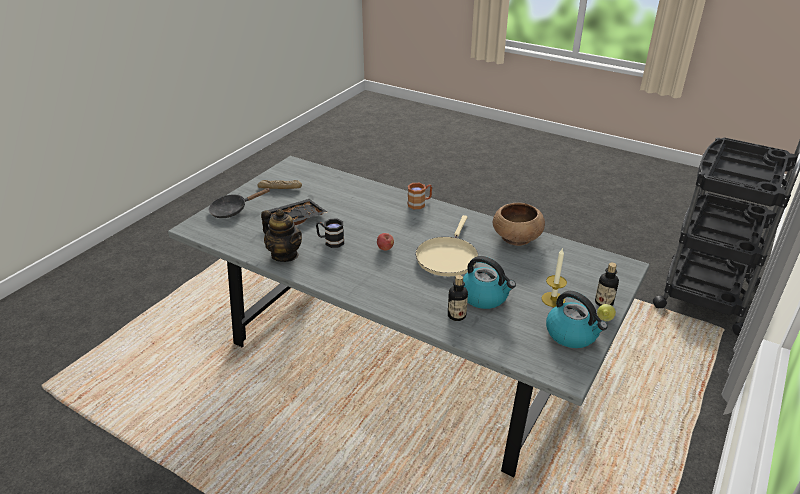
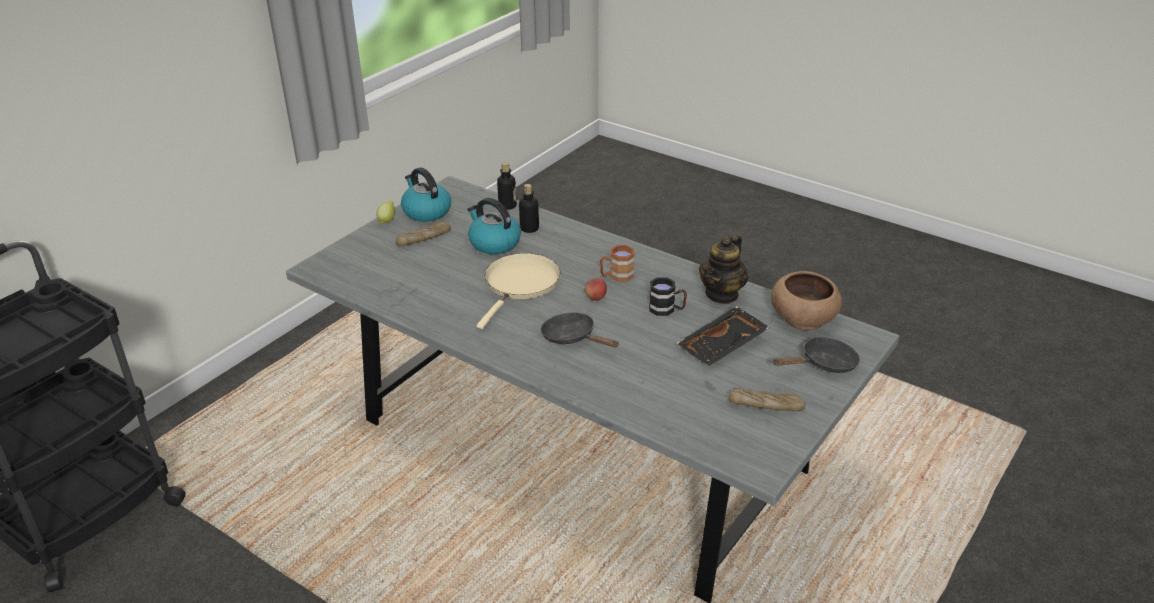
camera: 175 degrees left, 0 degrees up
teapot [261,209,302,262] -> teapot turned 105 degrees counterclockwise [699,234,748,304]
brown mug [408,183,432,209] -> brown mug moved to [600,245,635,282]
brown bowl [493,203,545,246] -> brown bowl moved to [771,271,842,330]
candle [542,249,567,307] -> bread [396,221,451,246]
bottle [595,263,619,306] -> bottle moved to [497,162,517,210]
none -> black frying pan [541,312,619,348]

